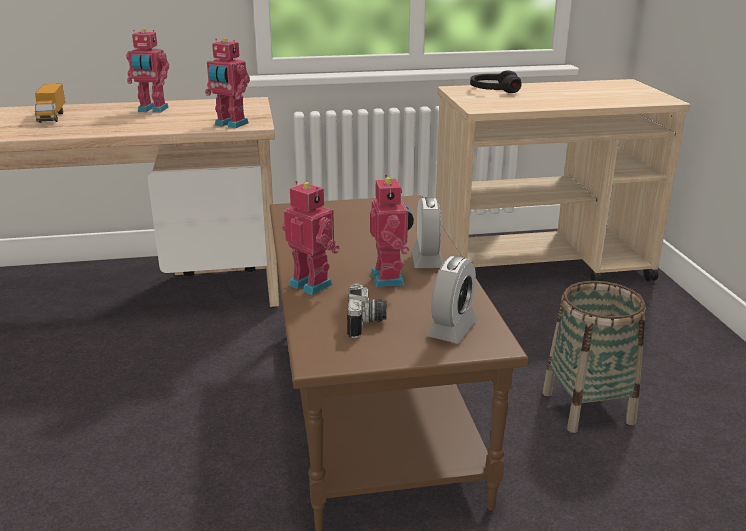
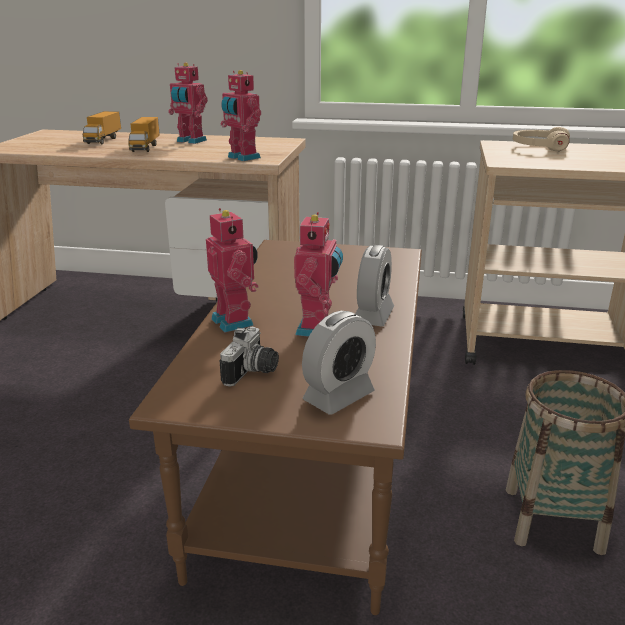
camera: 20 degrees right, 0 degrees up
black headphones [470,70,522,93] -> beige headphones [513,127,570,151]
none -> toy truck [128,117,160,152]

